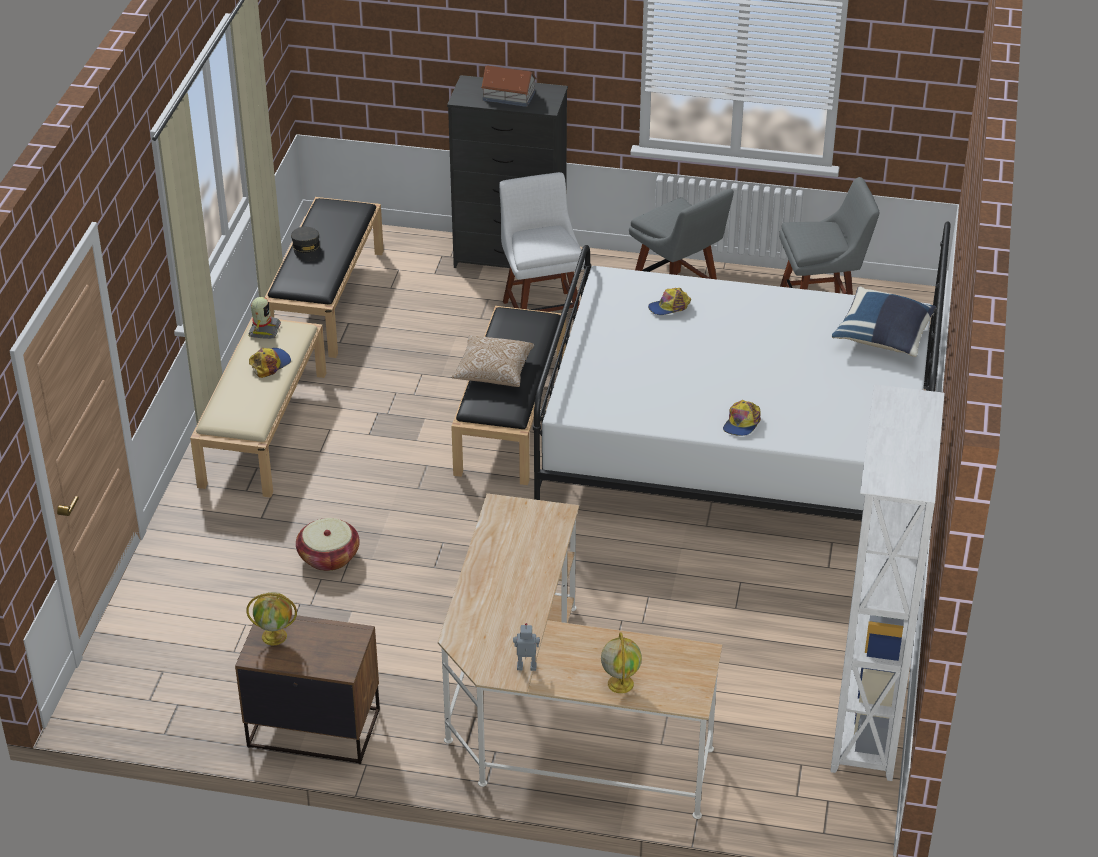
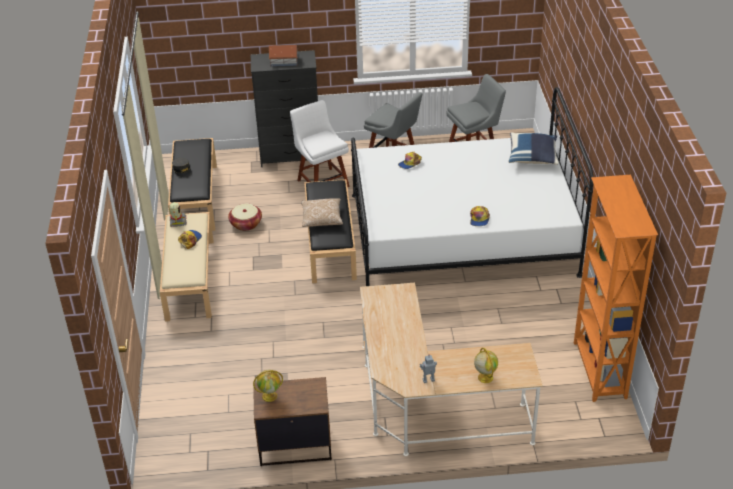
camera: 15 degrees left, 0 degrees up
basket [296,518,360,571] -> basket moved to [228,204,262,231]
white bookcase [830,384,945,781] -> orange bookcase [574,175,658,402]

